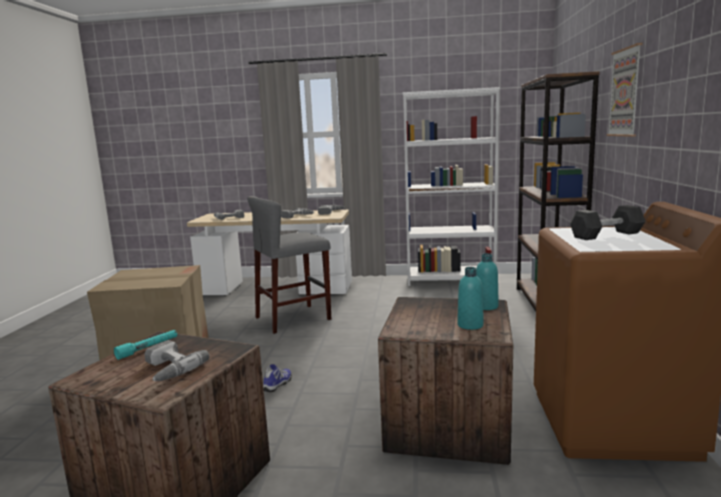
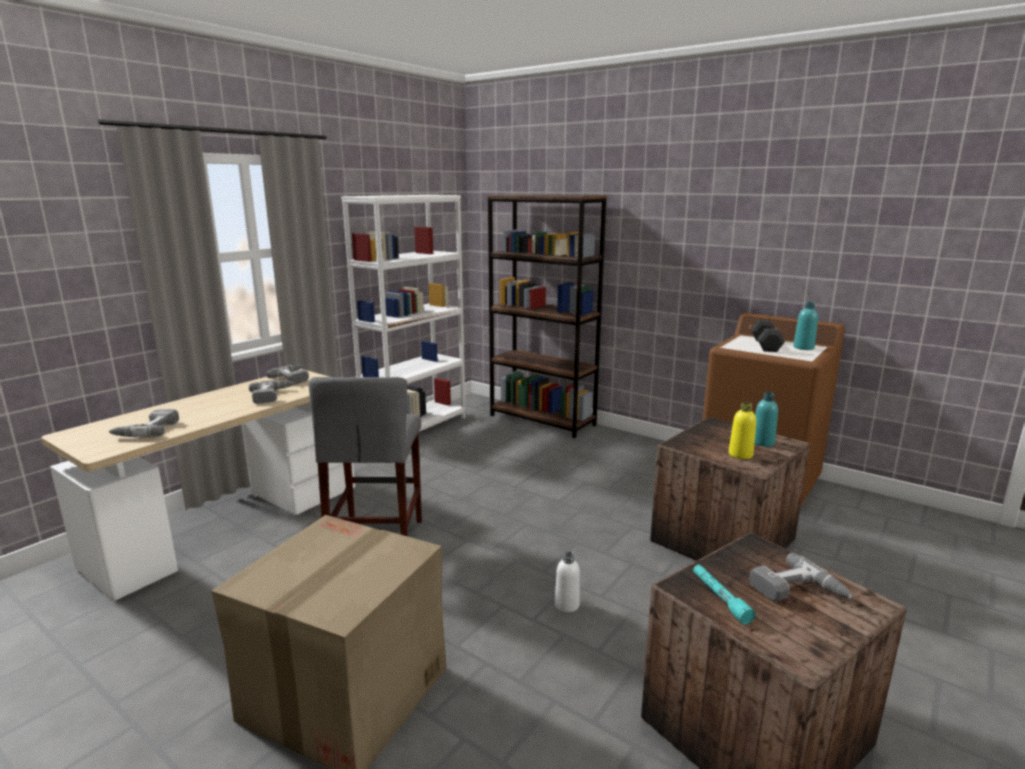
camera: 60 degrees left, 5 degrees up
shoe [263,364,292,392] -> white bottle [555,551,580,612]
turquoise bottle [476,253,499,310] -> turquoise bottle moved to [793,302,818,350]
picture [607,43,643,137] -> none
none -> yellow bottle [729,402,756,459]

